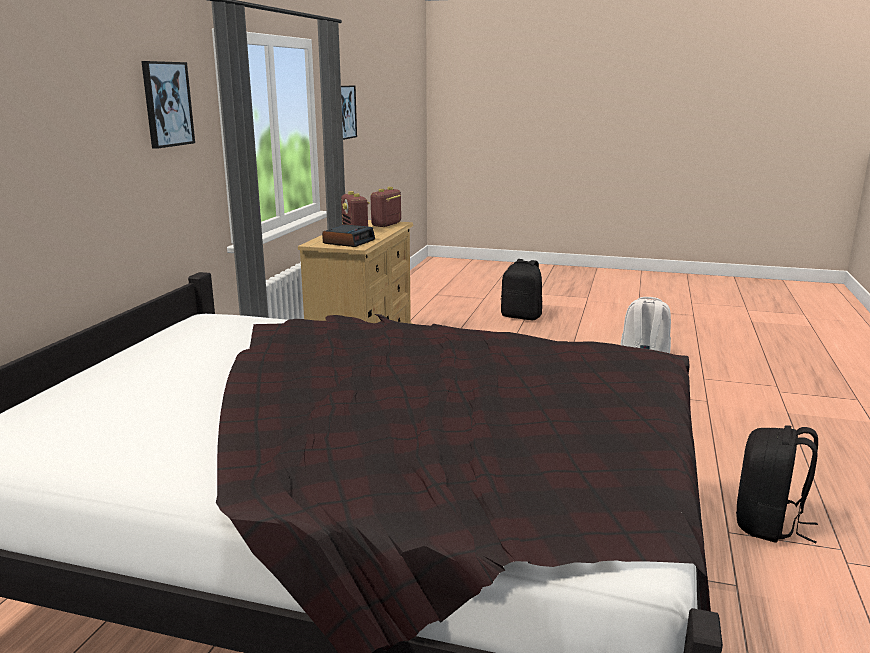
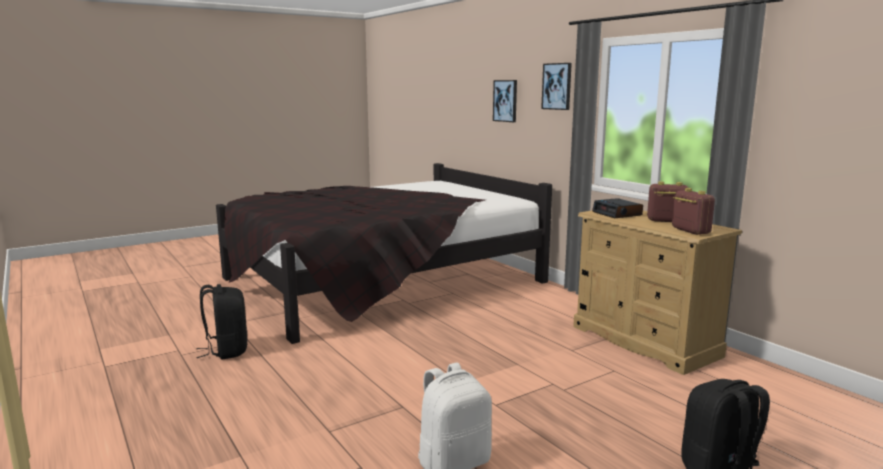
camera: 130 degrees right, 5 degrees down
picture [341,85,357,140] -> picture moved to [493,80,517,122]

